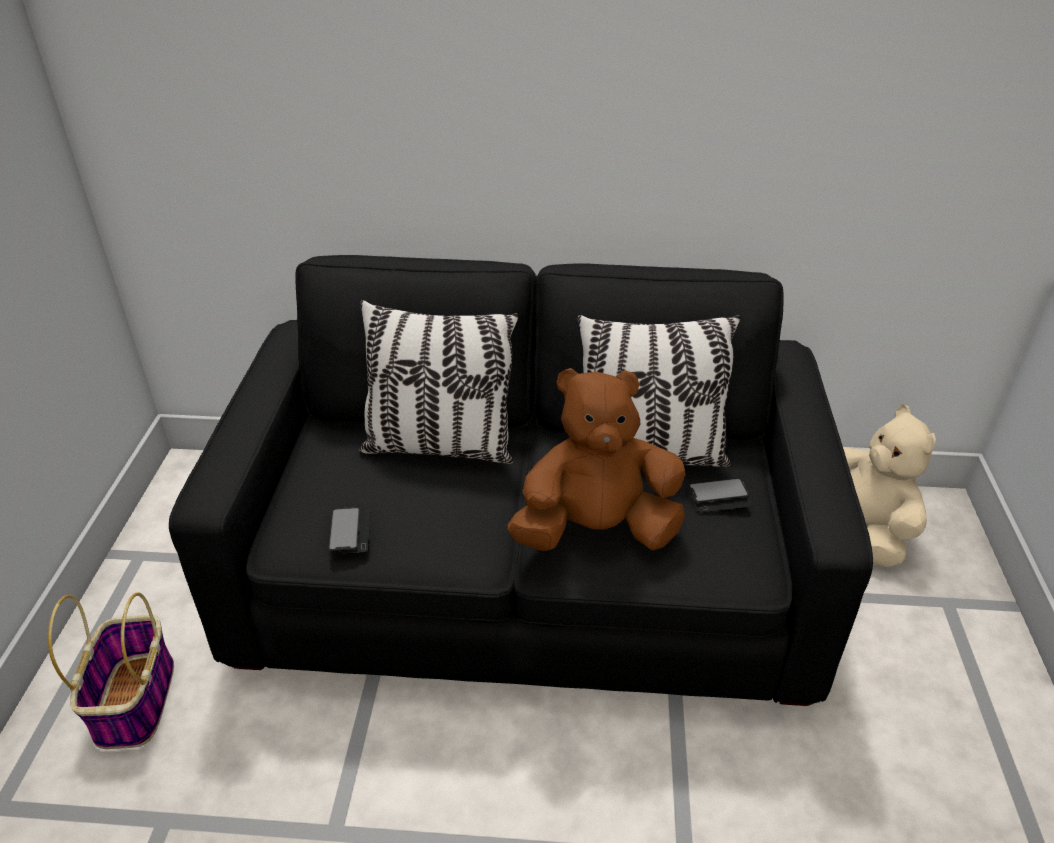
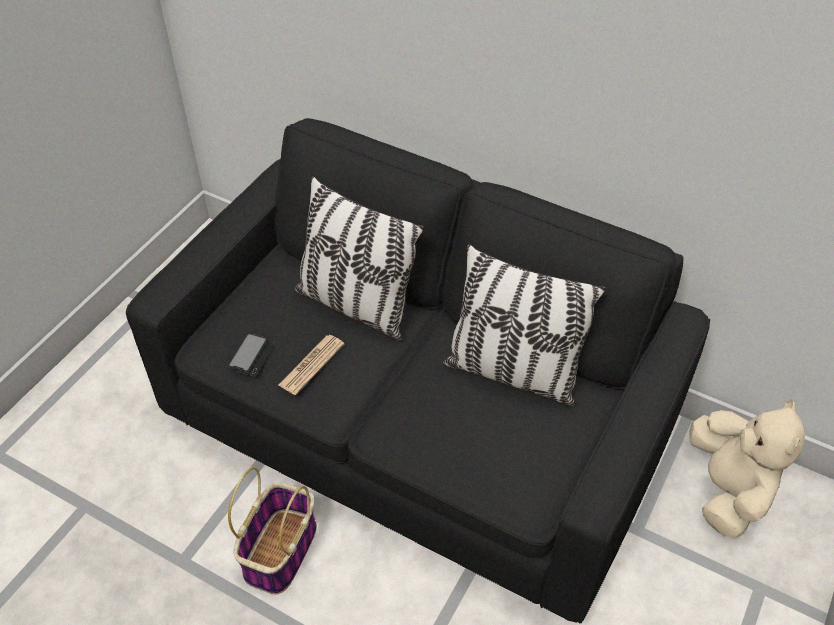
camera: 25 degrees right, 10 degrees up
basket [48,593,174,749] -> basket moved to [228,467,317,595]
brown plush toy [508,368,686,551] -> none
phone [688,478,752,513] -> none
none -> newspaper [279,335,345,395]

